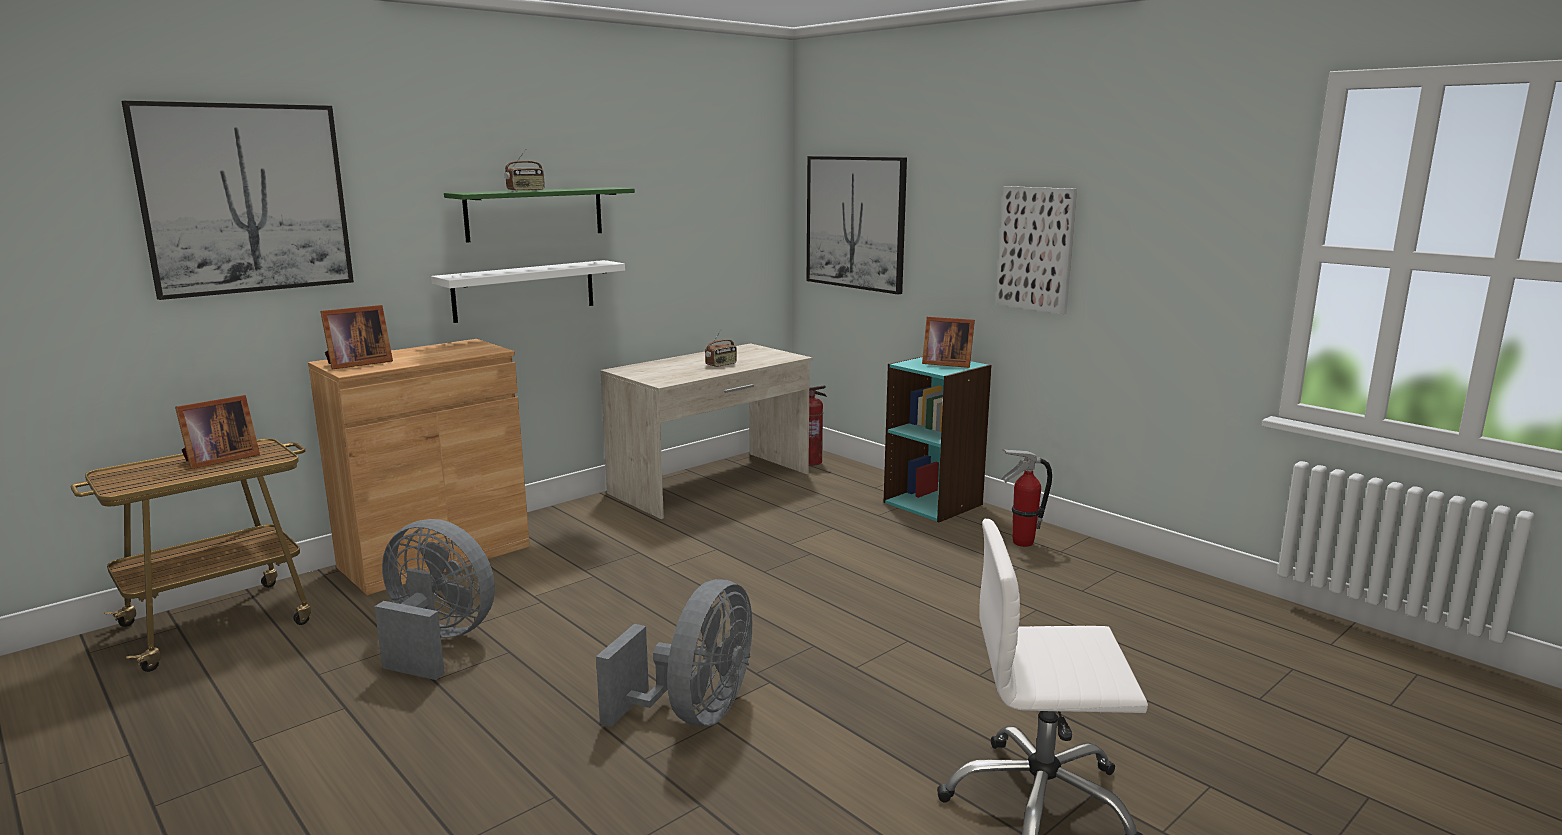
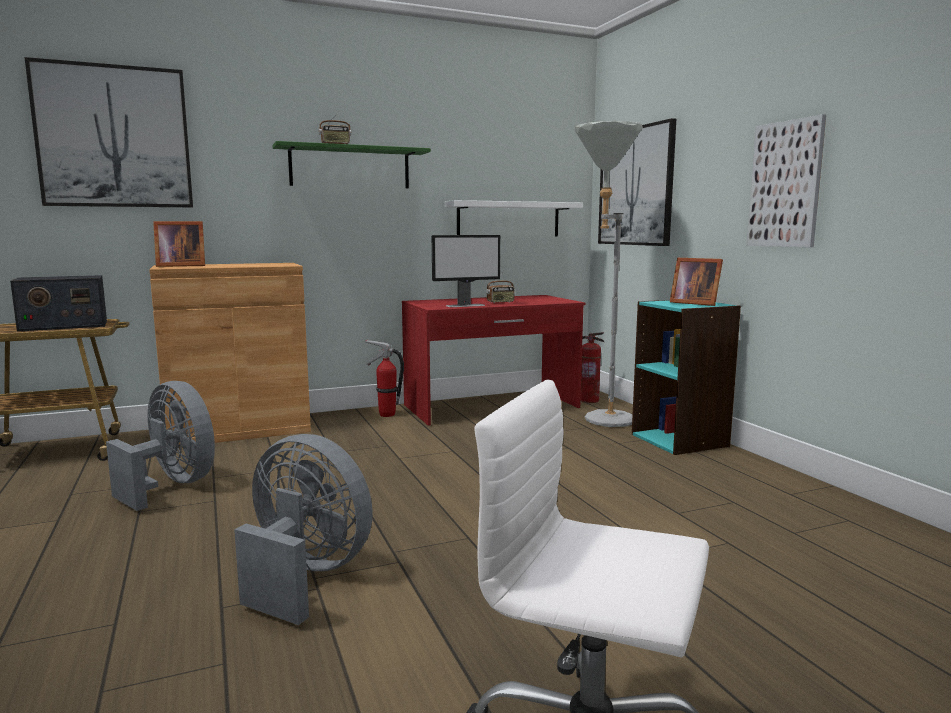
camera: 20 degrees right, 5 degrees down
picture frame [175,395,260,469] -> radio [10,275,107,332]
white shelf [431,260,625,323] -> white shelf moved to [445,200,583,237]
grey fan [596,579,752,727] -> grey fan turned 105 degrees counterclockwise [234,434,373,625]
beige desk [600,343,812,519] -> red desk [402,295,585,426]
fire extinguisher [1002,449,1052,547] -> fire extinguisher moved to [365,340,404,417]
none -> monitor [432,235,500,307]
none -> grey floor lamp [575,121,643,427]

